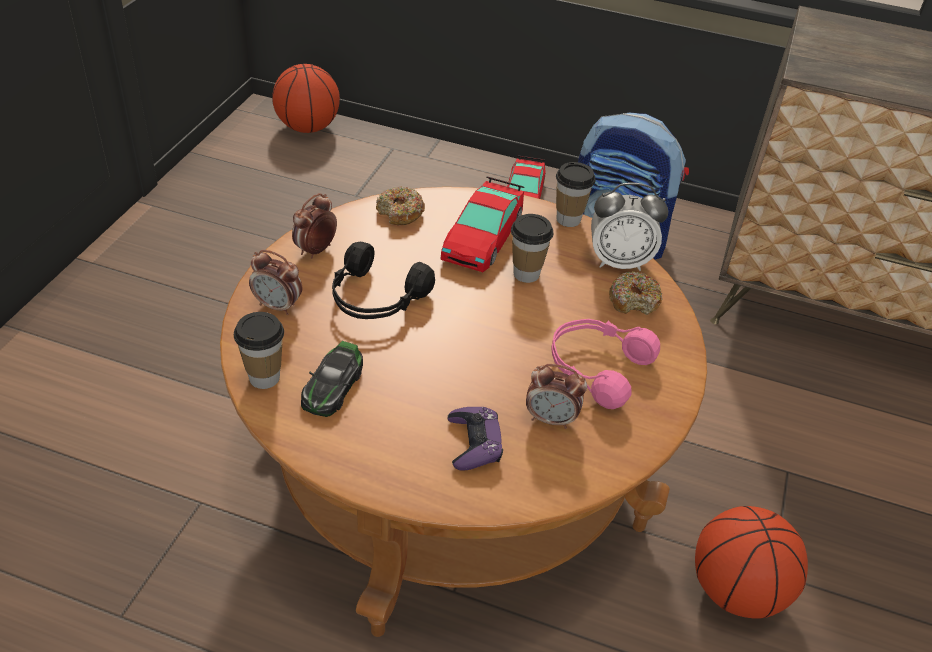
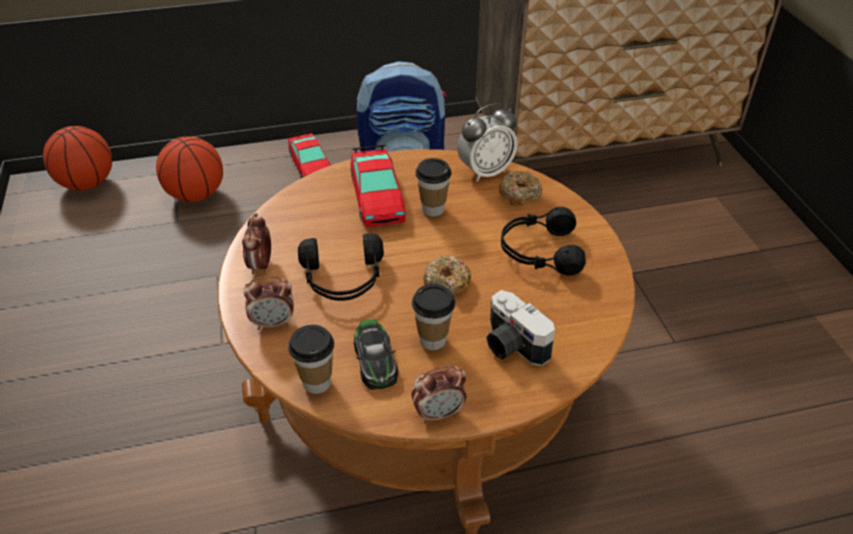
camera: 30 degrees left, 0 degrees up
donut [376,186,425,225] -> donut moved to [423,256,472,296]
purple game controller [448,407,503,471] -> camera [486,290,555,366]
alarm clock [526,364,587,429] -> alarm clock moved to [411,365,466,424]
pink headphones [551,319,660,409] -> black headphones [501,207,586,276]
cup [556,162,596,227] -> cup moved to [412,284,455,350]
basketball [695,506,808,619] -> basketball moved to [156,136,223,202]

